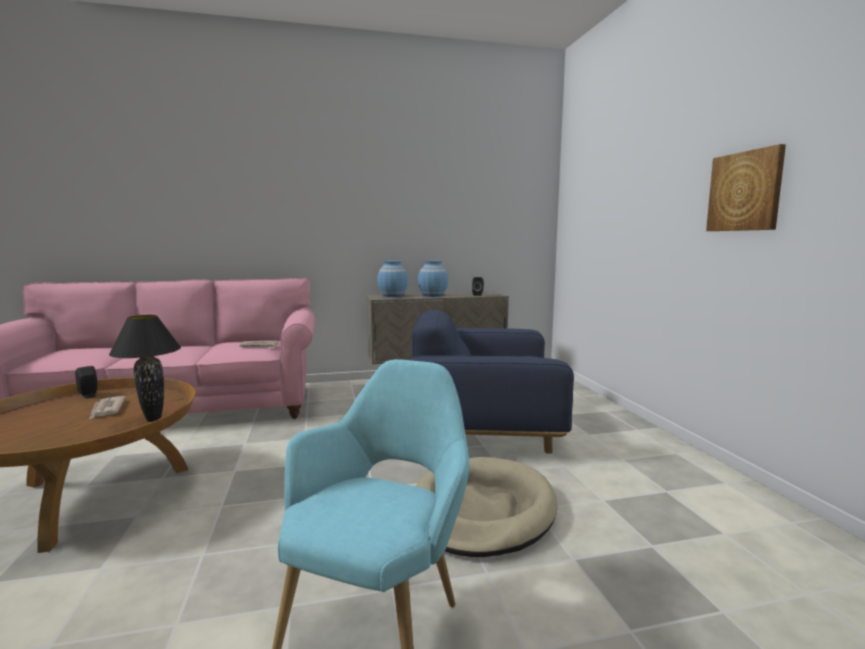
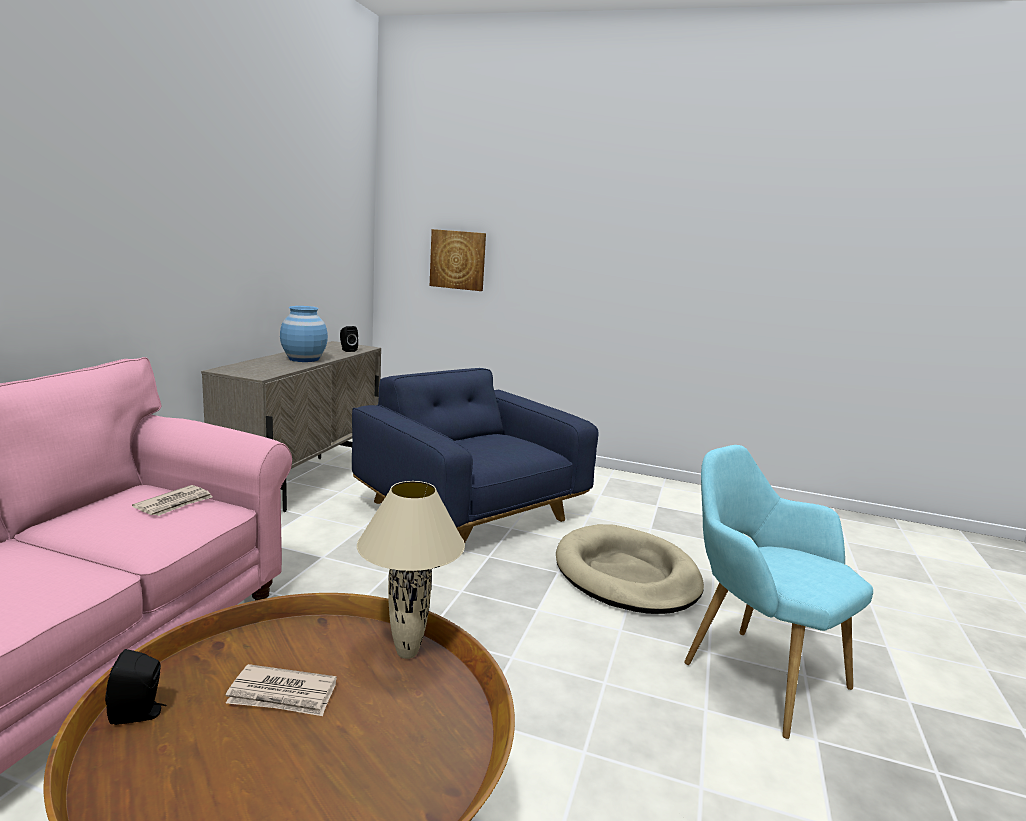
camera: 60 degrees left, 5 degrees up
black table lamp [109,315,181,422] -> beige table lamp [357,481,465,659]
blue vase [377,260,408,297] -> none
blue armchair [411,310,574,453] -> blue armchair turned 105 degrees clockwise [352,368,599,543]
picture [706,144,786,231] -> picture moved to [430,229,486,291]

